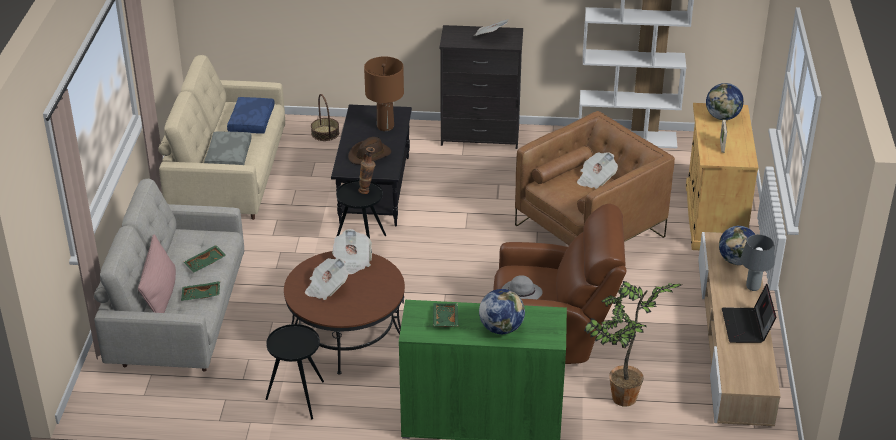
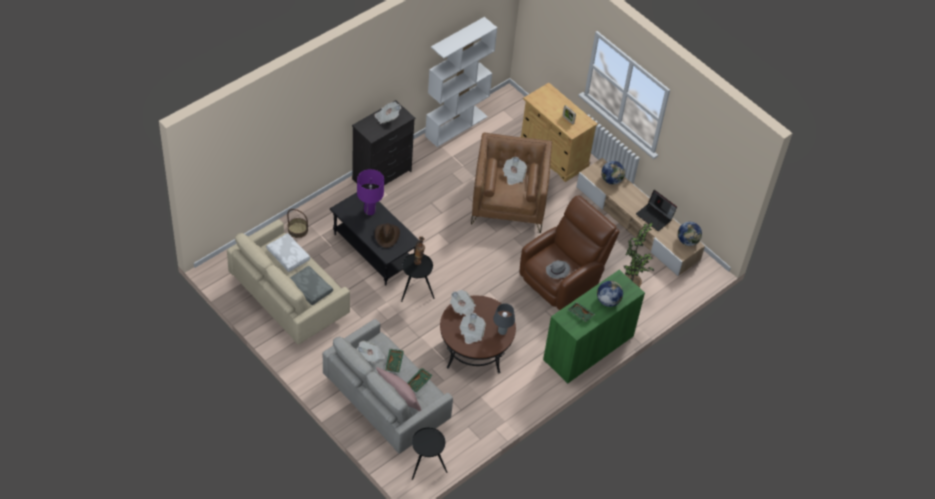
camera: 50 degrees left, 15 degrees up
blue pillow [227,97,275,134] -> white pillow [266,233,310,272]
black side table [266,324,324,420] -> black side table moved to [412,427,447,480]
brown table lamp [364,56,404,131] -> purple table lamp [357,169,384,215]
globe [706,83,744,120] -> globe moved to [678,222,702,246]
grey table lamp [740,234,775,291] -> grey table lamp moved to [493,303,515,335]
none -> newspaper [357,341,385,363]

